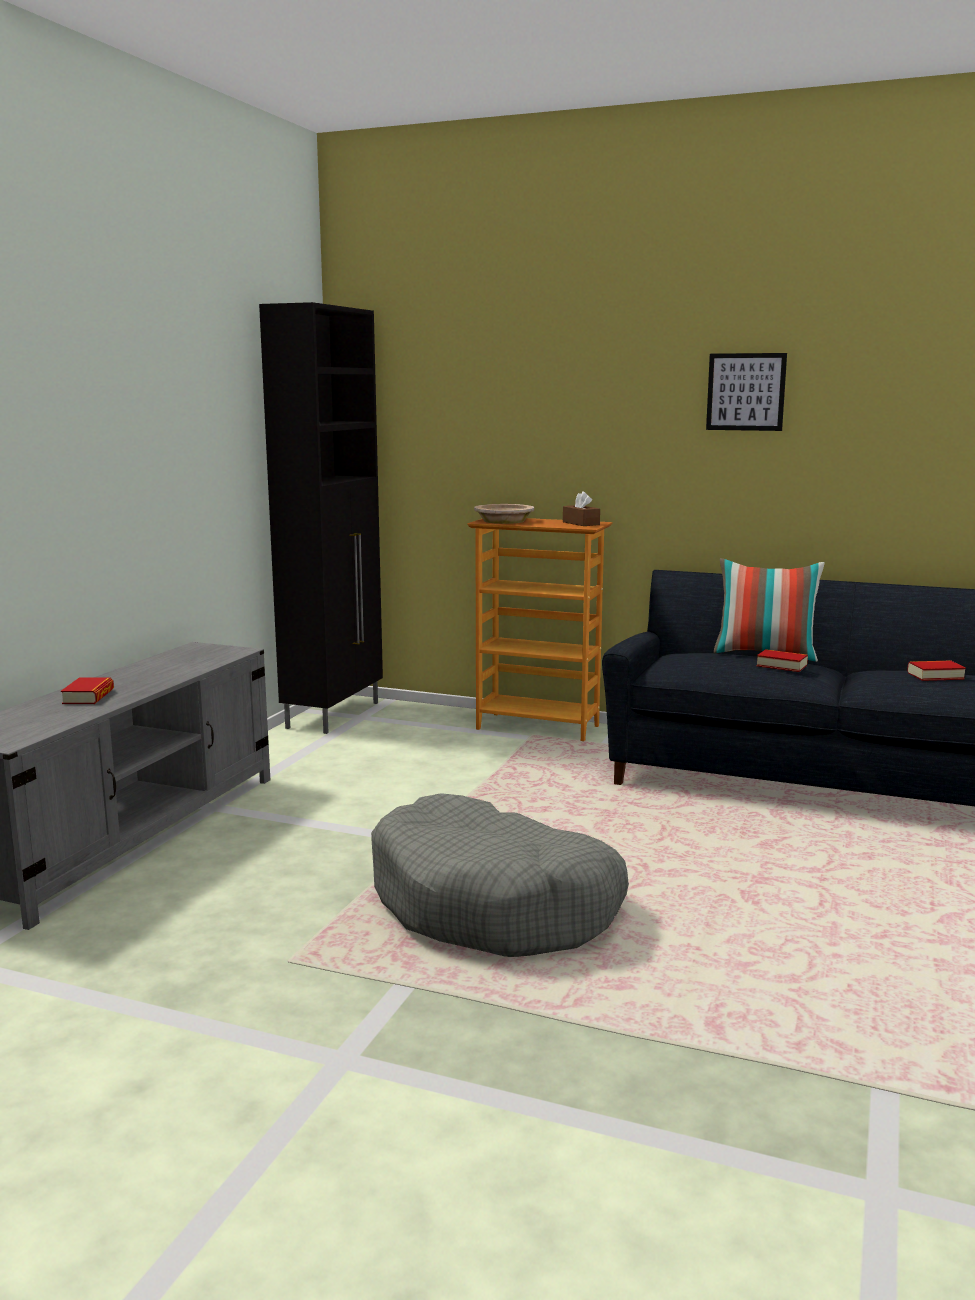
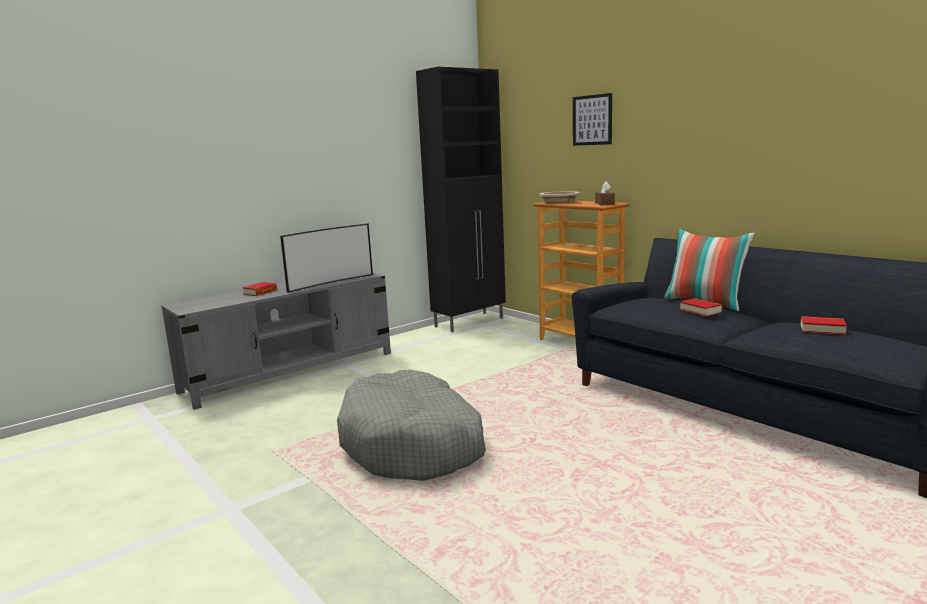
camera: 30 degrees right, 0 degrees up
picture [706,353,787,431] -> picture moved to [573,93,612,146]
none -> television [280,223,373,293]

